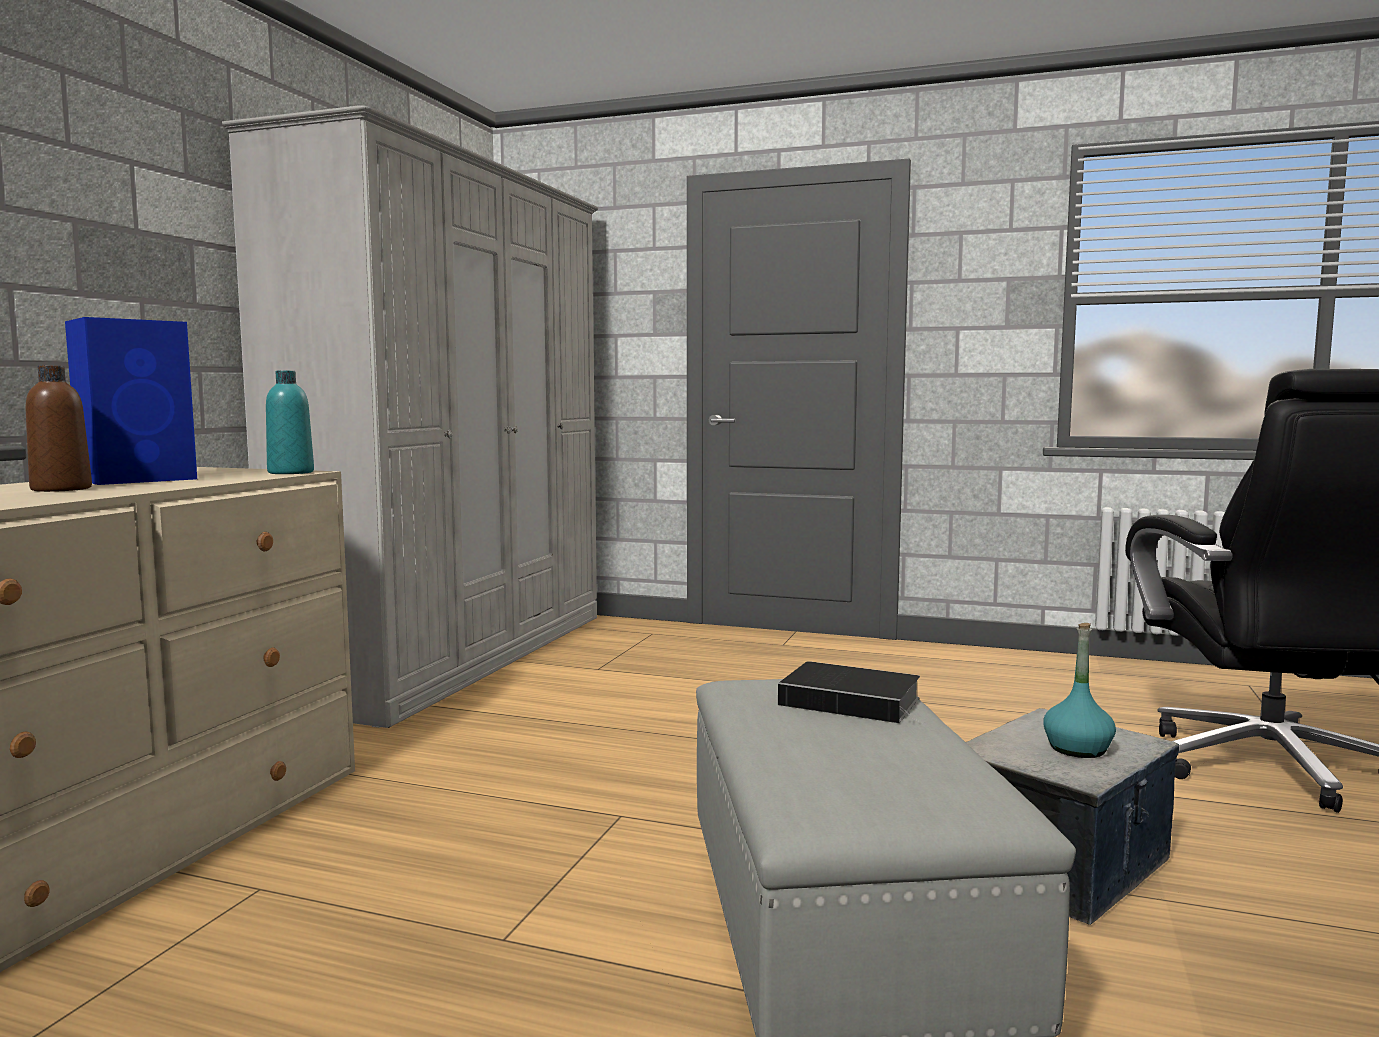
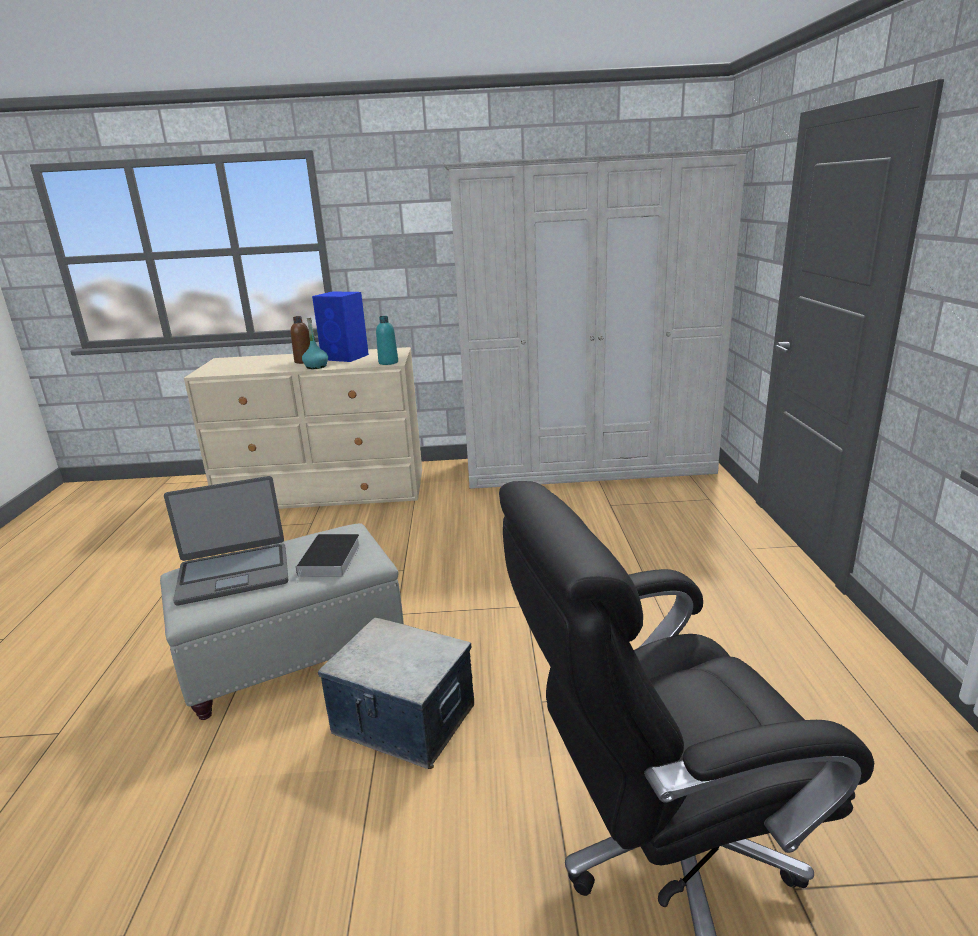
camera: 70 degrees right, 15 degrees up
turquoise bottle [1043,623,1116,758] -> turquoise bottle moved to [302,318,328,369]
none -> laptop [164,476,288,605]

